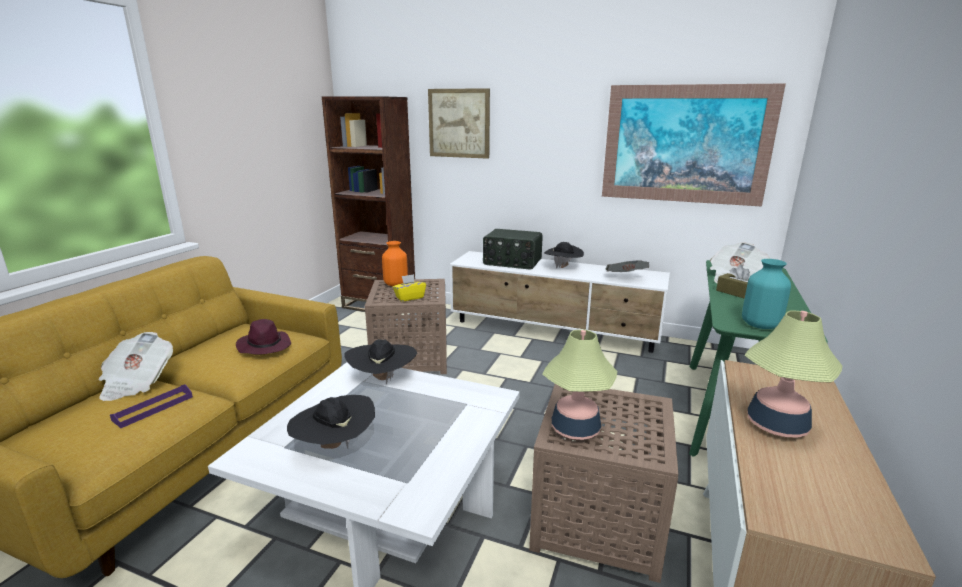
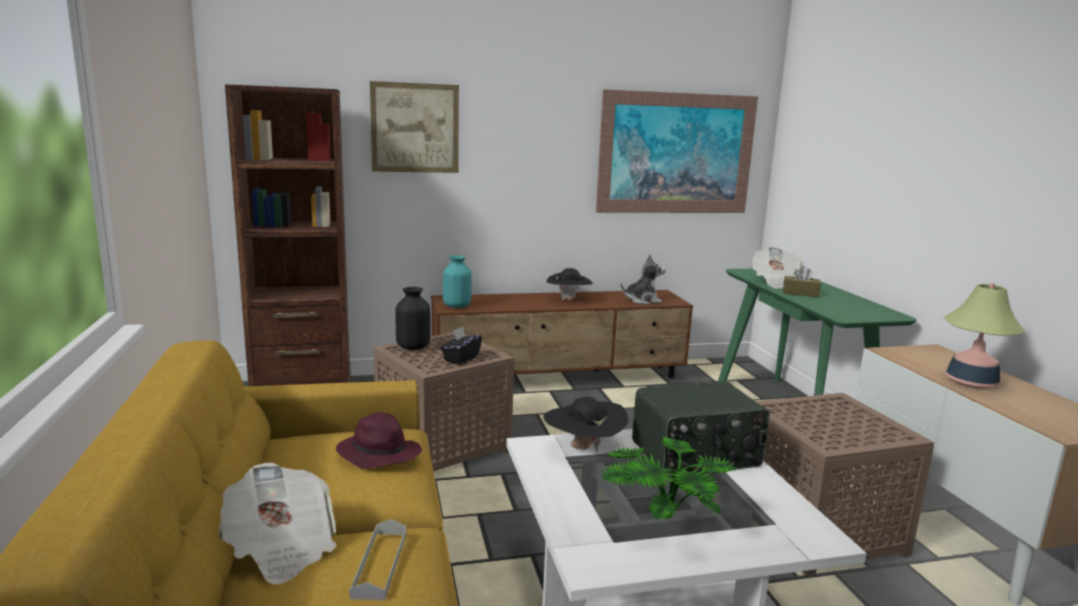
camera: 35 degrees left, 5 degrees down
purple tray [110,384,193,428] -> grey tray [349,519,407,601]
black hat [287,395,375,449] -> potted plant [600,436,737,521]
orange vase [382,241,408,286] -> black vase [395,287,430,350]
yellow tissue box [393,274,426,302] -> black tissue box [441,327,482,365]
white tv stand [450,251,670,353] -> brown tv stand [431,290,693,388]
radio [483,229,543,270] -> radio moved to [632,381,770,477]
table lamp [543,330,617,440] -> none
newspaper [606,260,649,272] -> plush toy [621,254,666,305]
turquoise vase [742,259,791,329] -> turquoise vase moved to [443,255,472,308]

